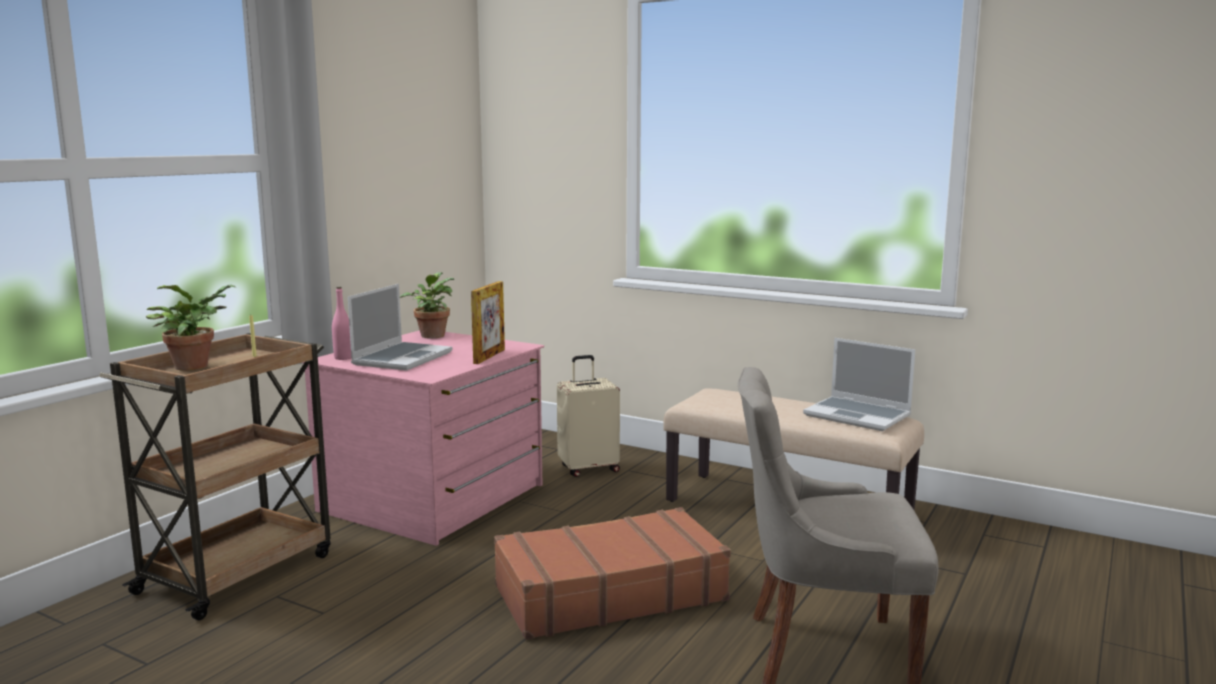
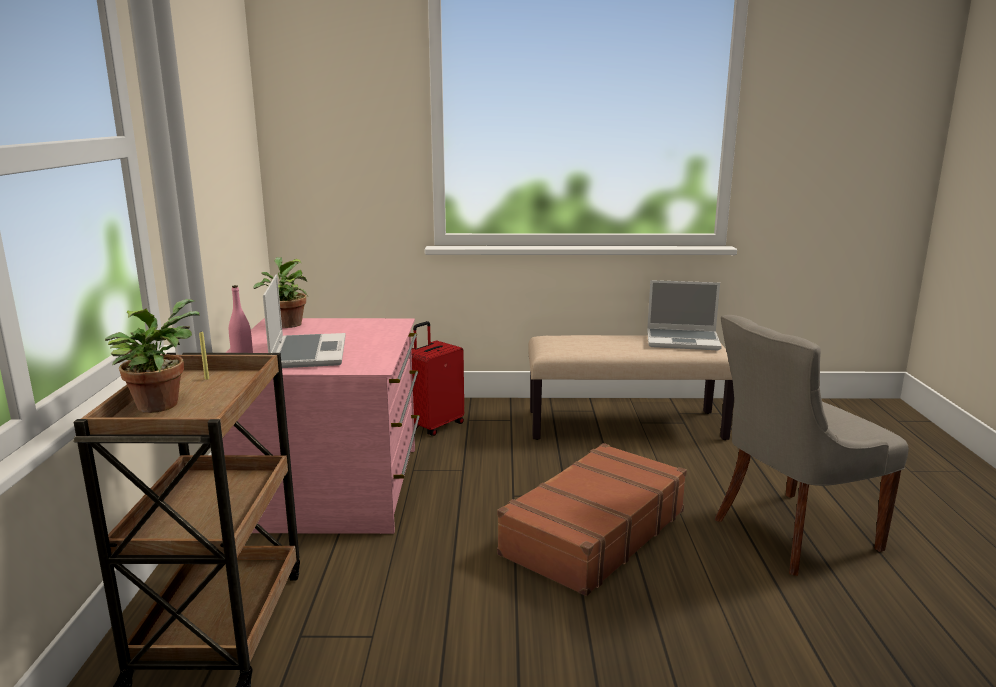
camera: 30 degrees left, 5 degrees up
picture frame [471,281,505,364] -> none
beige suitcase [557,355,620,477] -> red suitcase [411,321,464,436]

